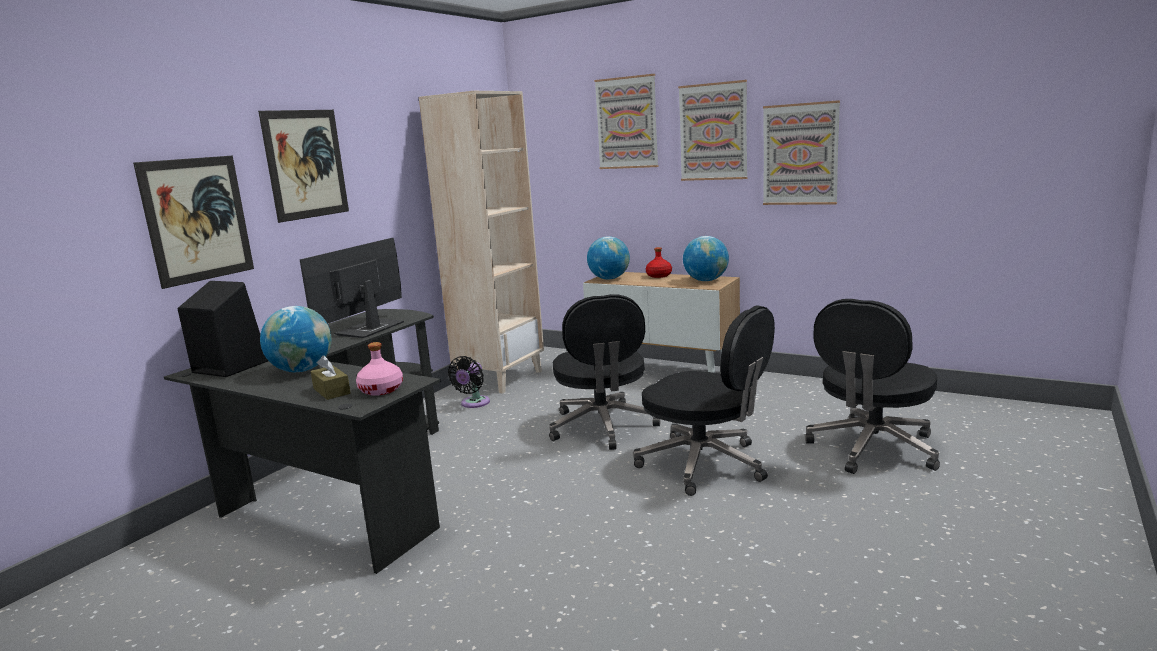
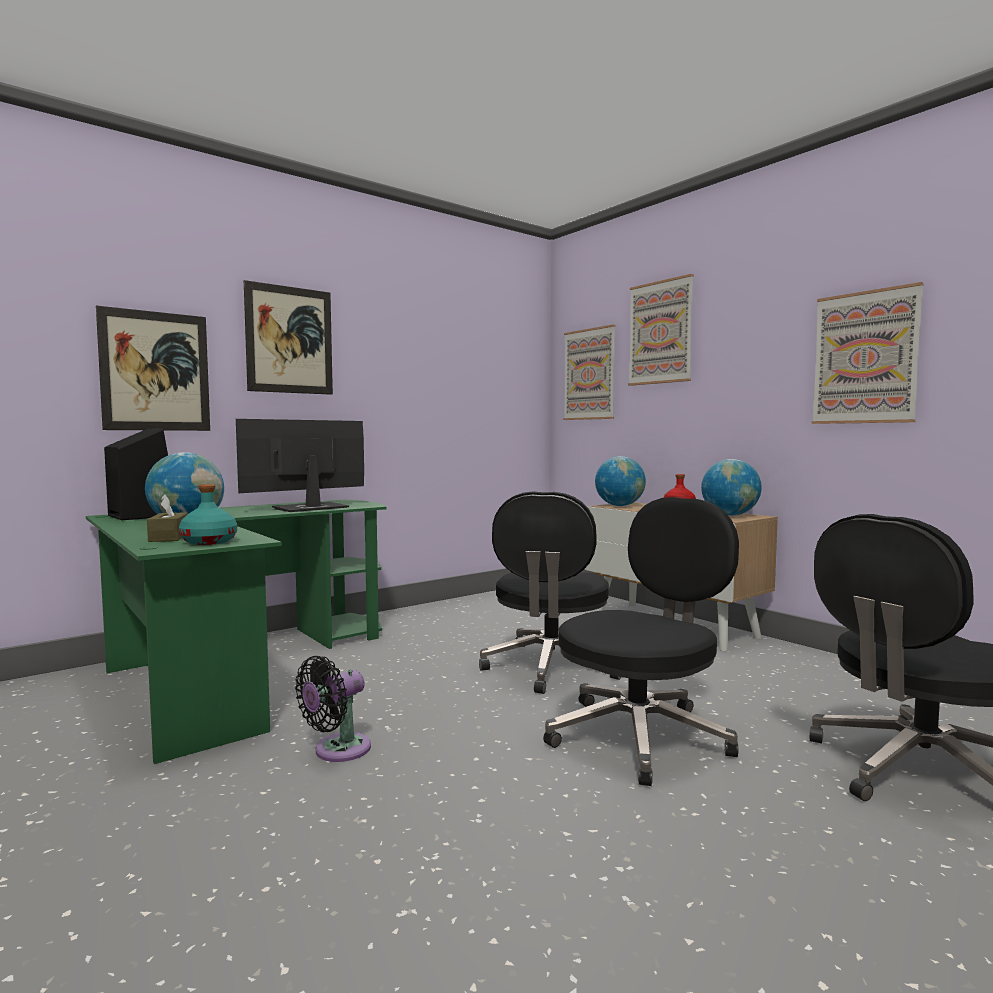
camera: 20 degrees right, 10 degrees down
black desk [164,309,441,574] -> green desk [86,500,387,764]
pink bottle [356,342,403,396] -> turquoise bottle [179,484,237,545]
beige bookcase [419,91,544,394] -> none
black fan [448,356,490,408] -> black fan moved to [295,656,371,762]
black office chair [633,305,775,496] -> black office chair turned 105 degrees counterclockwise [543,497,739,786]
picture [678,80,748,181] -> picture moved to [563,324,616,420]

